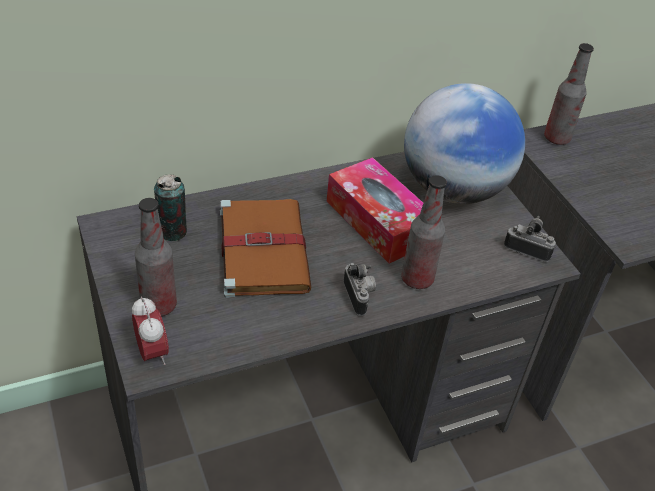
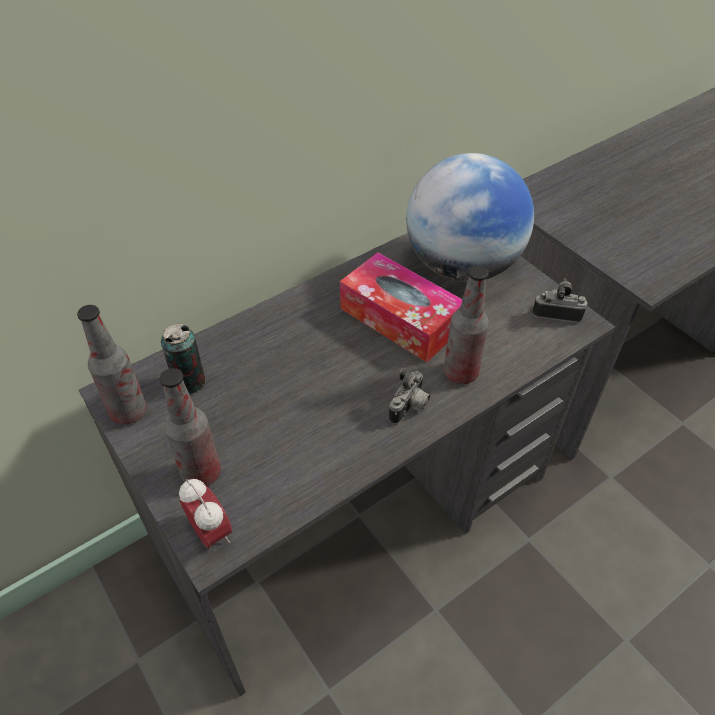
camera: 10 degrees left, 5 degrees up
brown book [220,199,312,298] -> none
camera [344,263,376,316] -> camera turned 60 degrees clockwise [389,369,430,424]
bottle [544,43,594,145] -> bottle moved to [77,305,147,424]

